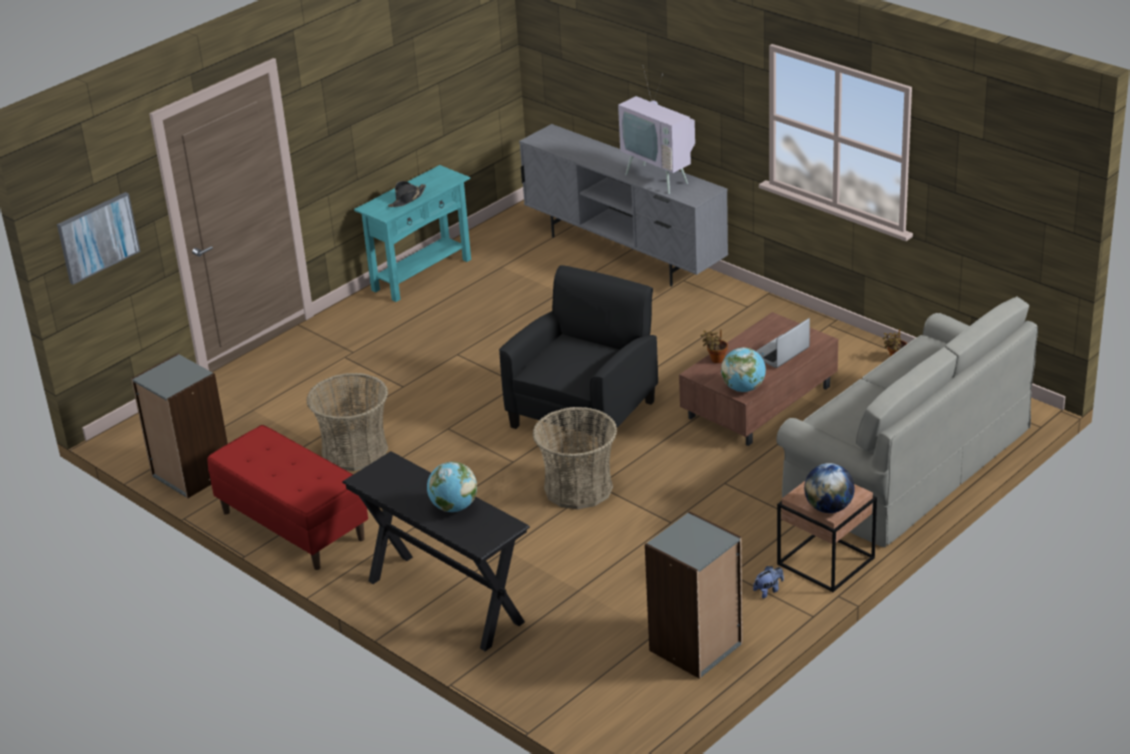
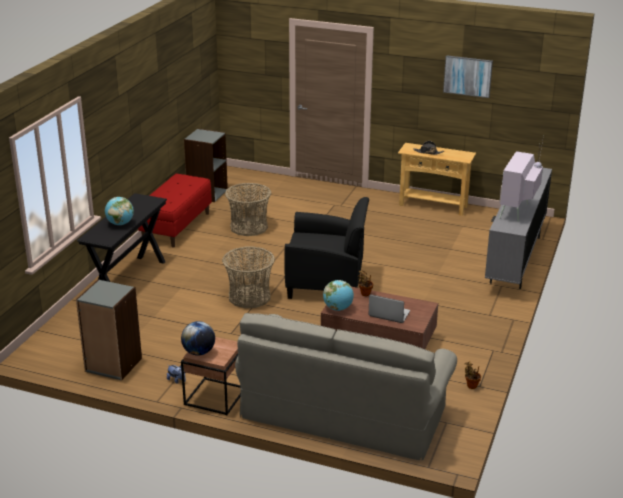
camera: 65 degrees right, 5 degrees down
picture [57,192,140,285] -> picture moved to [443,55,493,98]
turquoise console table [354,165,471,302] -> beige console table [398,143,476,216]

